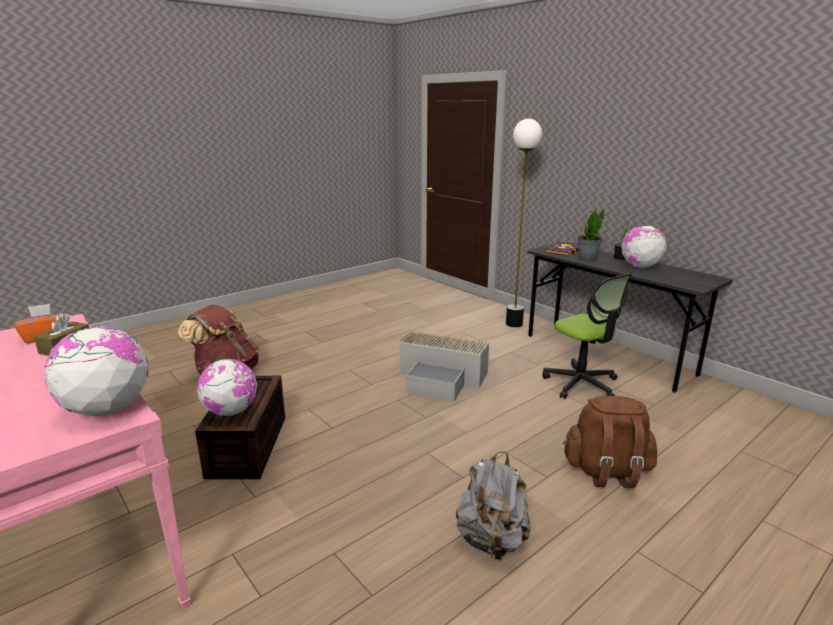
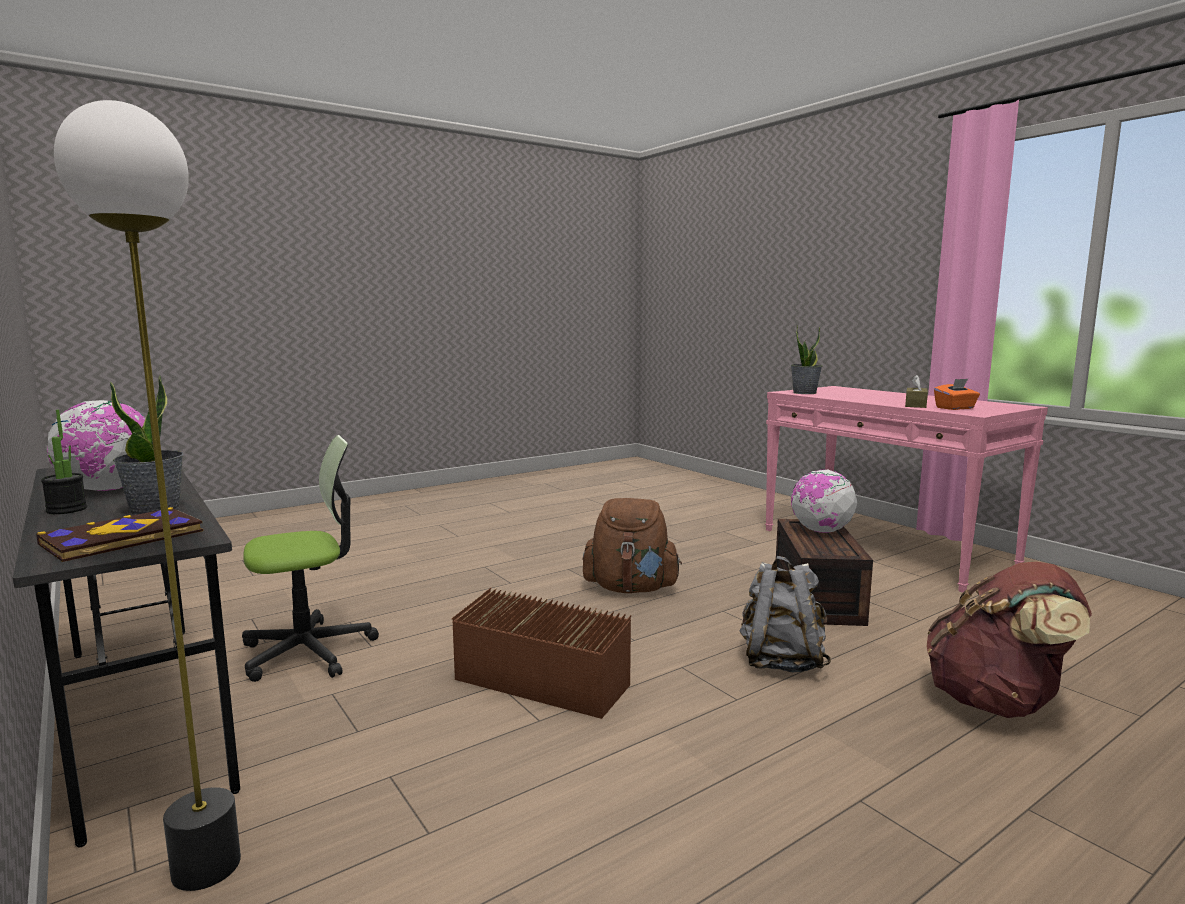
camera: 175 degrees left, 10 degrees down
globe [44,326,149,416] -> potted plant [791,325,822,394]
grey storage box [399,332,489,401] -> brown storage box [452,588,631,719]
grey backpack [456,451,531,560] -> grey backpack moved to [740,556,831,672]
office chair [542,273,632,399] -> office chair turned 90 degrees clockwise [242,435,379,682]
brown backpack [563,396,658,488] -> brown backpack moved to [582,498,682,593]

